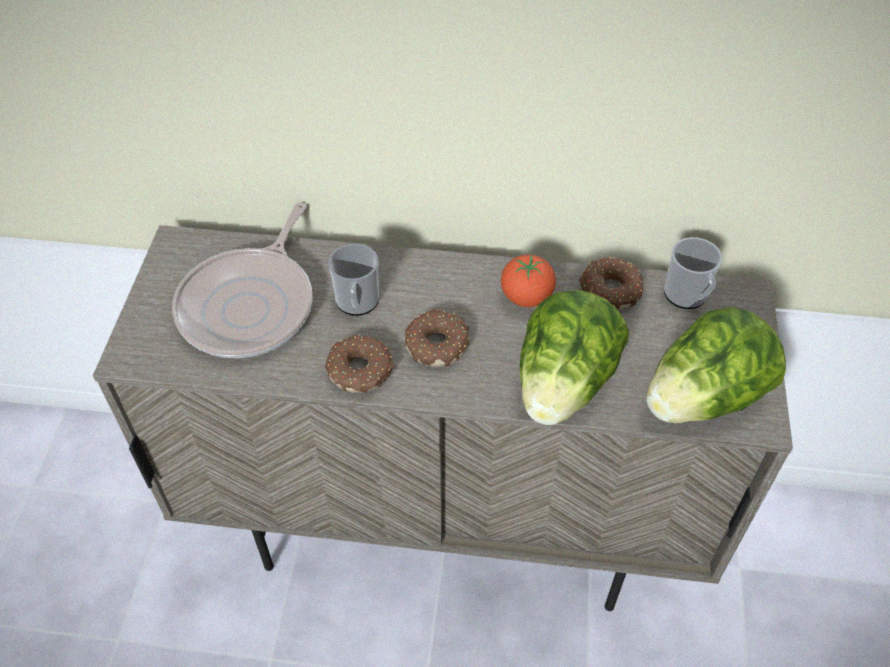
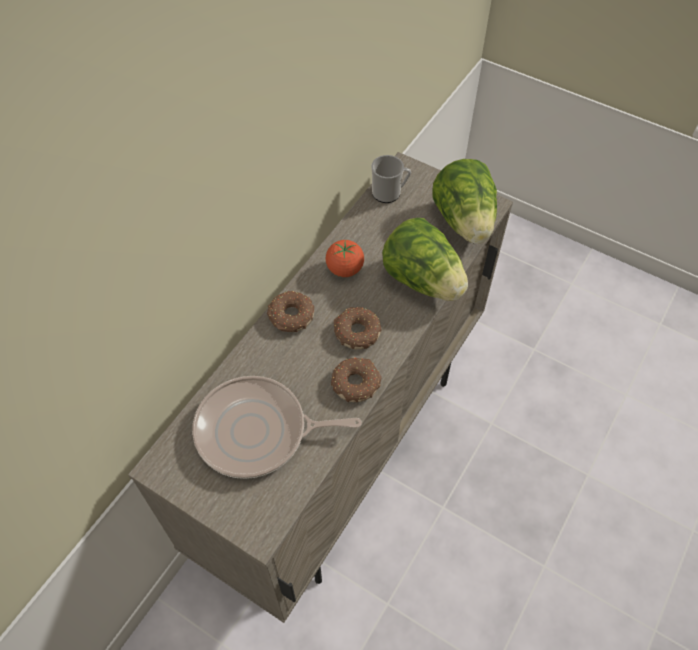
camera: 65 degrees left, 5 degrees up
frying pan [172,202,313,358] -> frying pan turned 135 degrees clockwise [192,376,362,479]
mug [328,244,379,316] -> none
donut [579,257,644,310] -> donut moved to [267,291,314,332]

